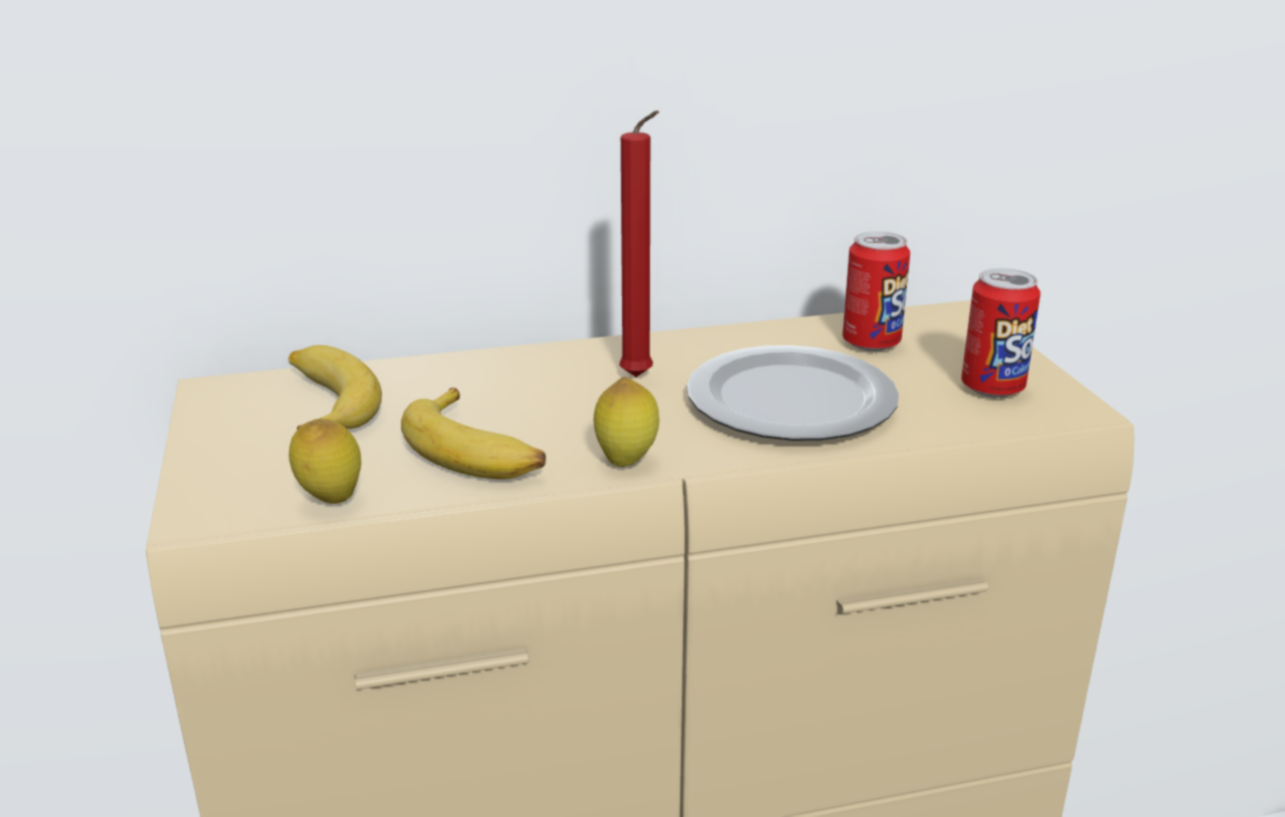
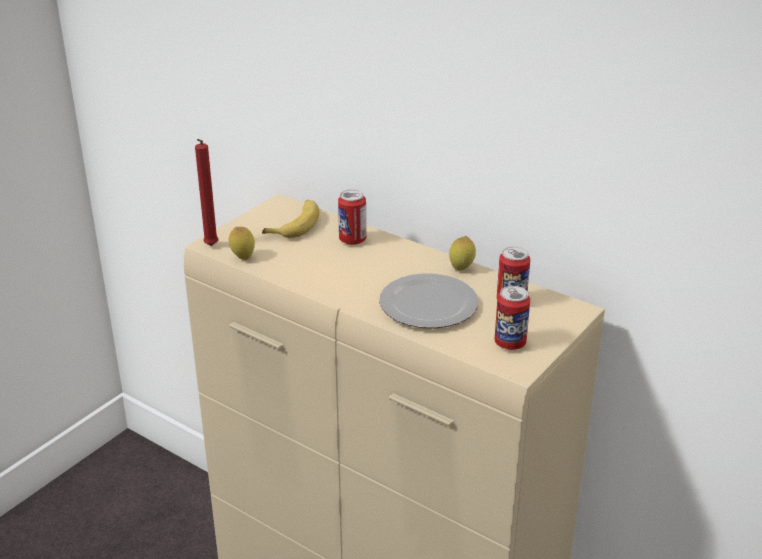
camera: 50 degrees right, 5 degrees up
banana [401,388,546,479] -> none
lemon [594,377,659,467] -> lemon moved to [449,236,476,270]
red candle [619,110,659,377] -> red candle moved to [195,139,218,246]
none -> can [338,189,366,245]

